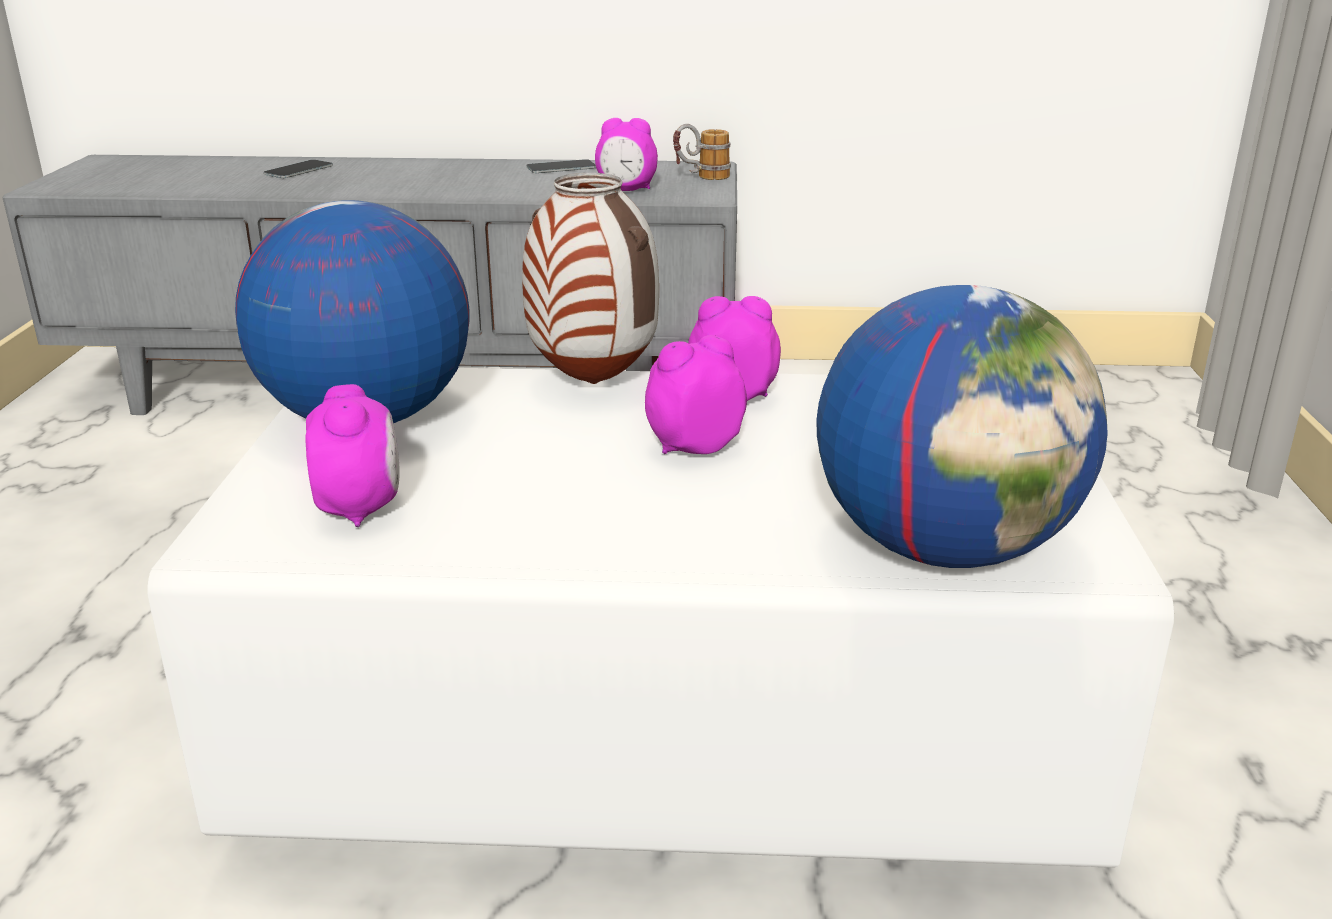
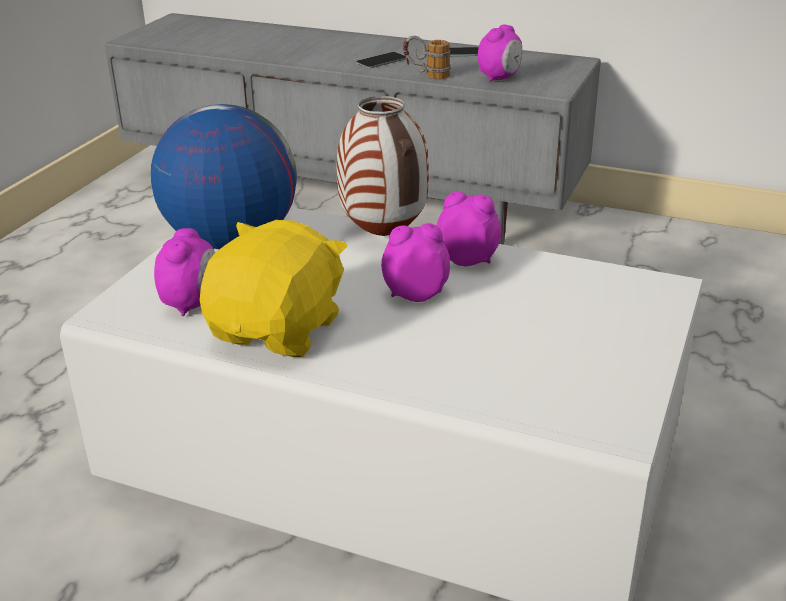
camera: 20 degrees right, 5 degrees up
phone [264,160,333,178] -> phone moved to [356,52,406,68]
alarm clock [595,118,658,191] -> alarm clock turned 75 degrees counterclockwise [478,24,522,82]
mug [673,124,731,180] -> mug moved to [403,36,451,79]
globe [817,285,1108,568] -> none
none -> yellow plush toy [200,220,348,357]

